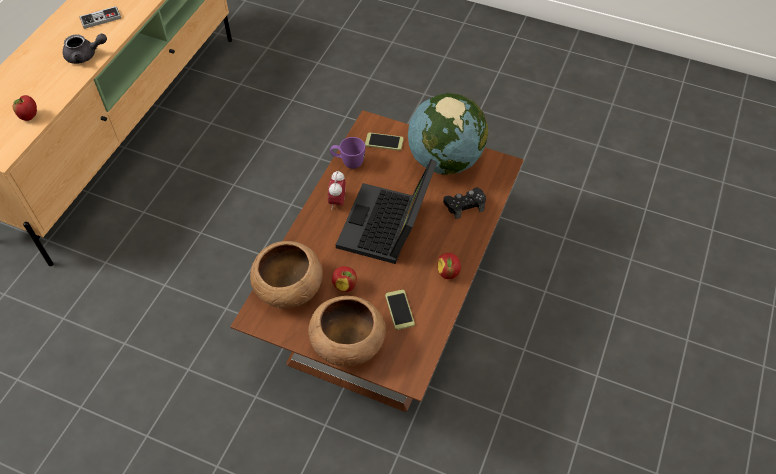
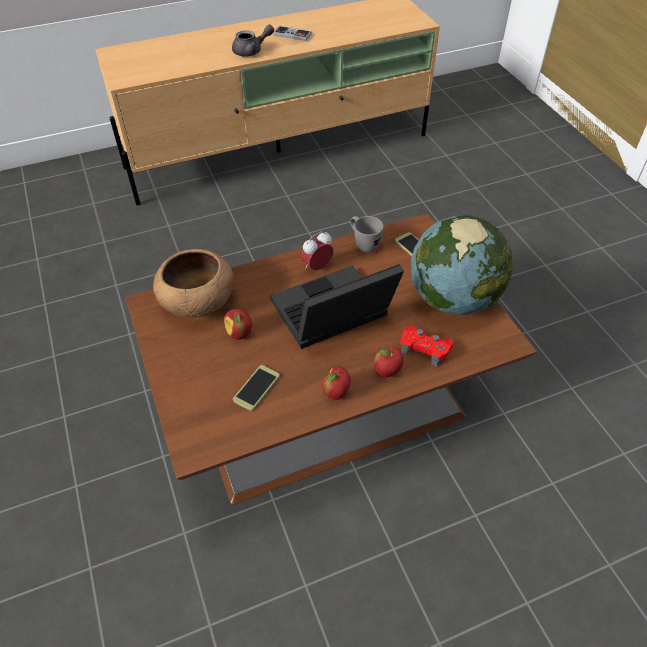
camera: 45 degrees right, 5 degrees down
apple [13,95,37,121] -> apple moved to [374,347,404,377]
grey teapot [63,33,107,64] -> grey teapot turned 60 degrees counterclockwise [232,25,274,56]
brown bowl [308,296,386,366] -> none
purple mug [330,137,365,169] -> grey mug [350,216,384,253]
black game controller [443,188,486,219] -> red game controller [400,325,453,366]

